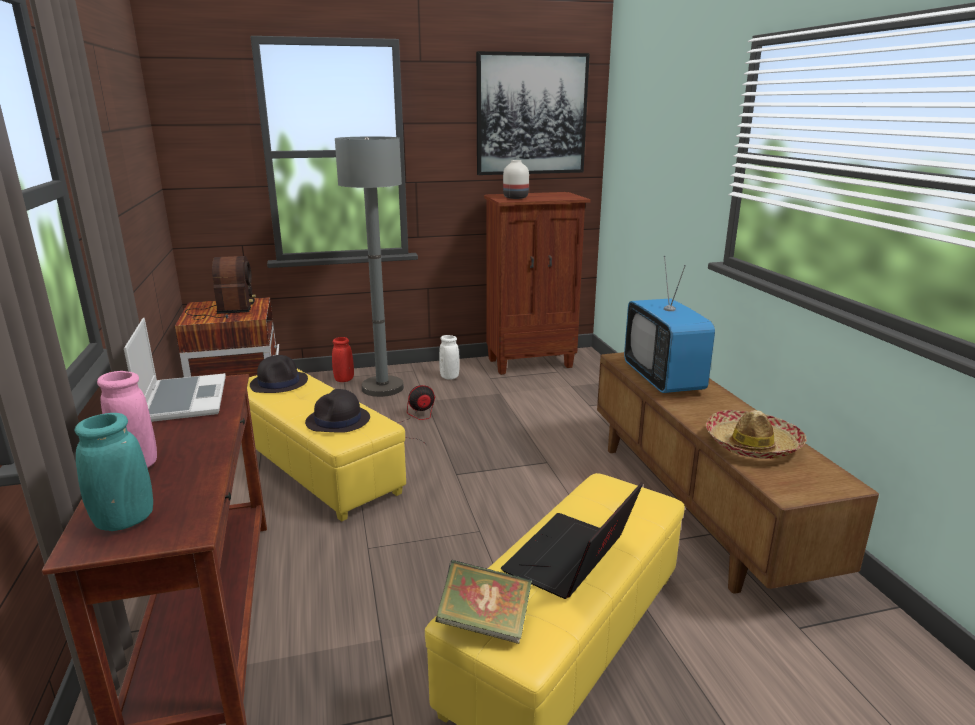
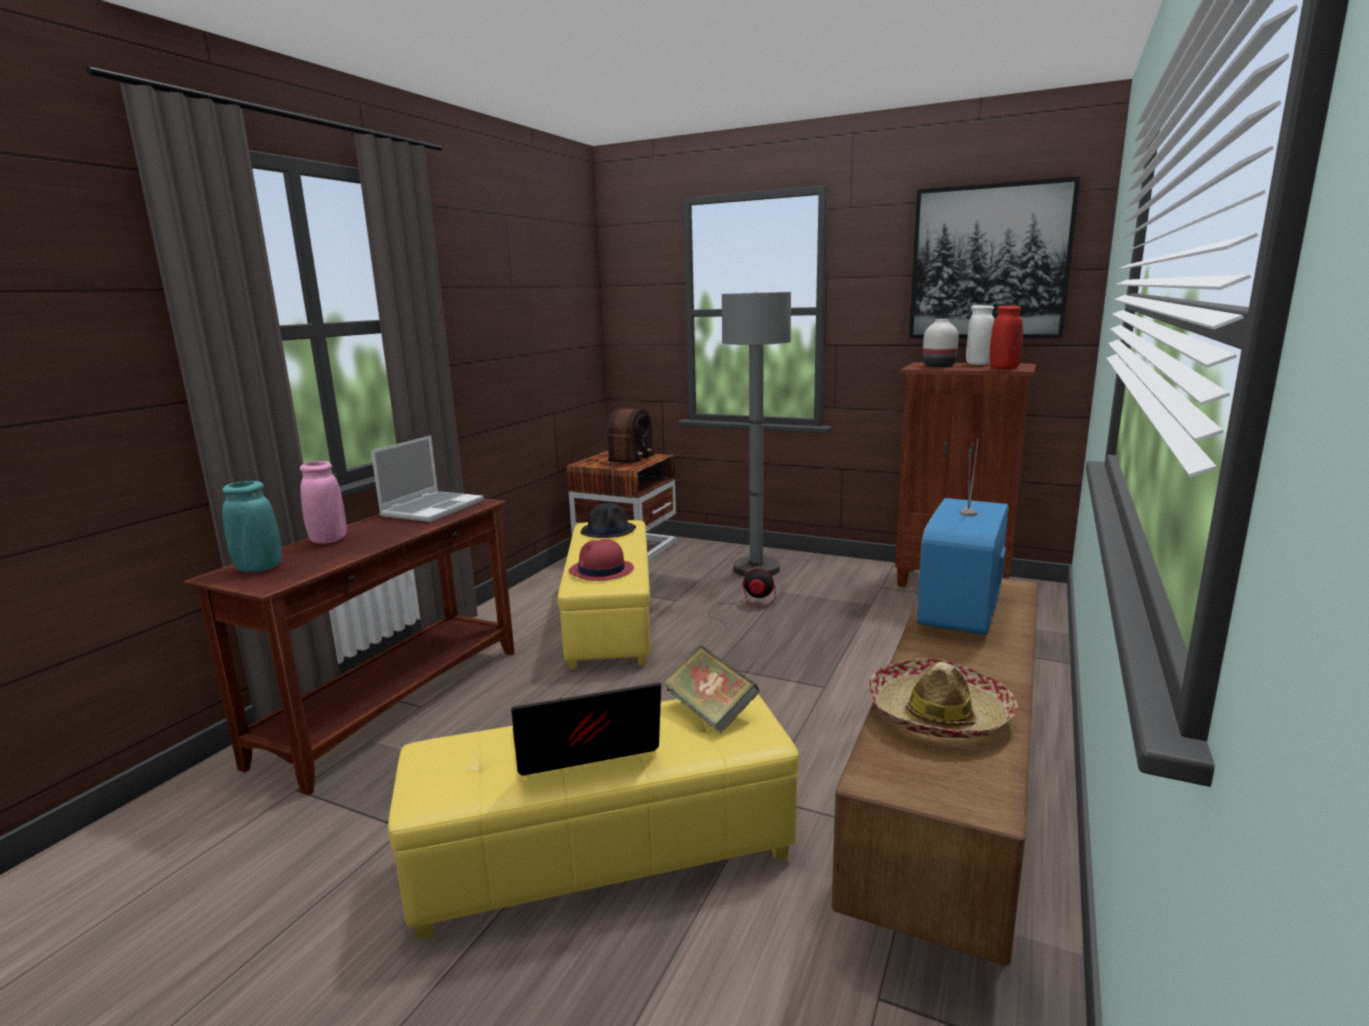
camera: 40 degrees right, 5 degrees down
black hat [305,389,370,433] -> red hat [569,539,634,581]
red vase [332,337,354,382] -> red vase moved to [990,306,1023,369]
book [435,560,532,644] -> book moved to [663,646,759,733]
white vase [439,335,460,380] -> white vase moved to [966,305,994,365]

